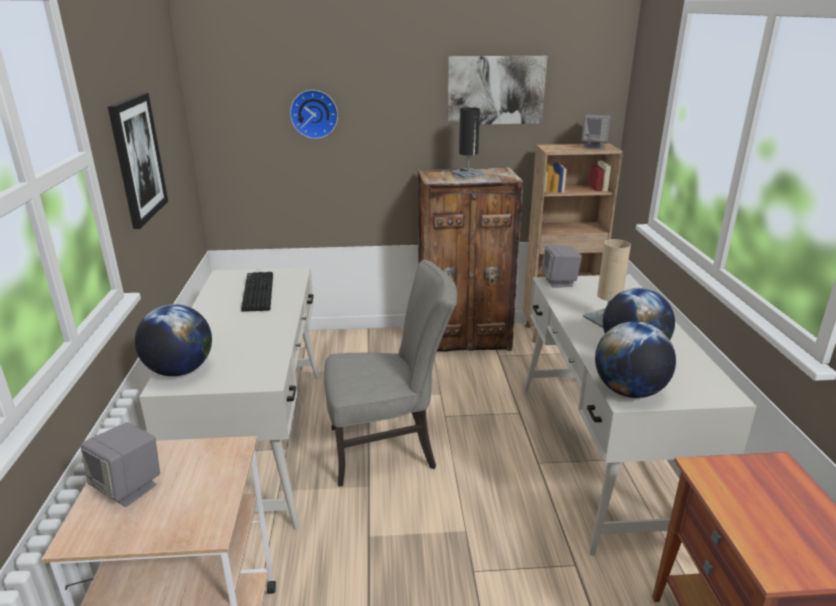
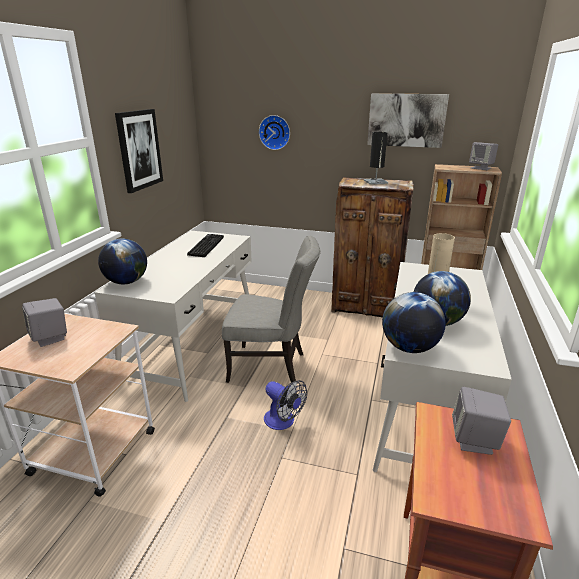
camera: 20 degrees right, 0 degrees up
grey speaker [541,245,582,288] -> grey speaker moved to [452,387,511,455]
none -> fan [264,380,307,430]

